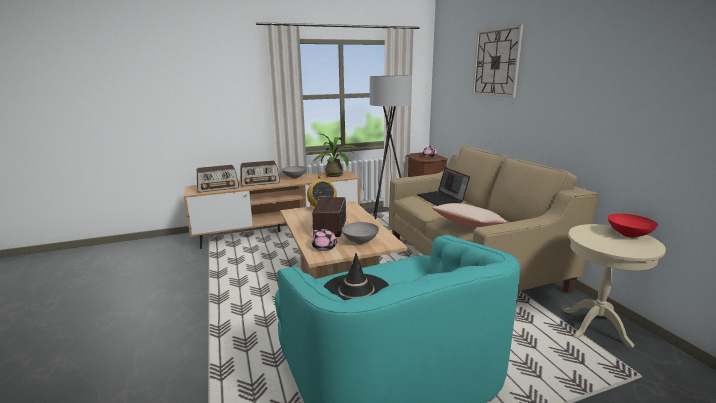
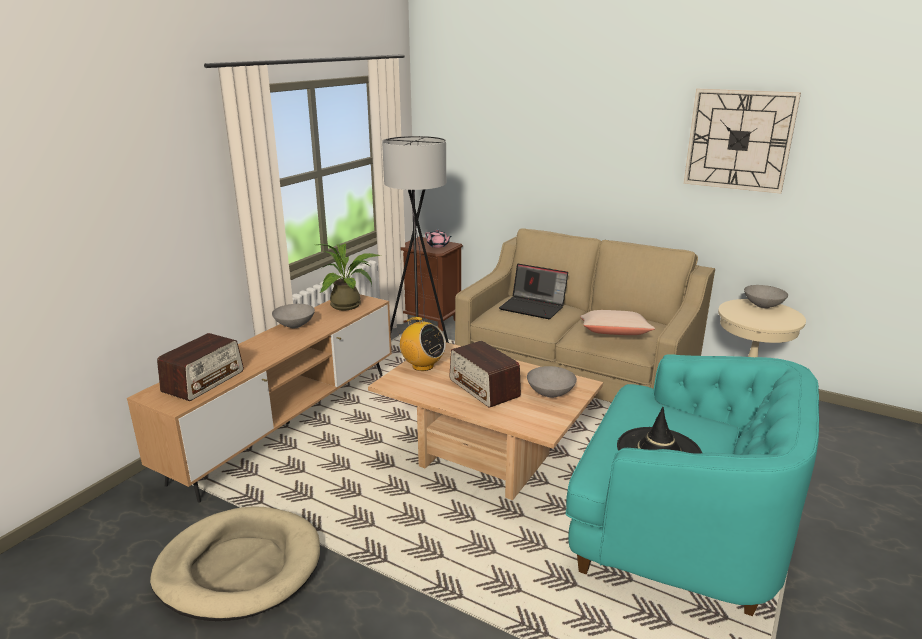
camera: 40 degrees left, 5 degrees up
radio [241,161,280,186] -> none
pink teapot [312,229,337,251] -> none
wall clock [472,24,523,98] -> wall clock moved to [684,88,801,194]
red bowl [608,214,658,238] -> grey bowl [744,285,788,309]
none -> beige dog bed [150,506,320,621]

